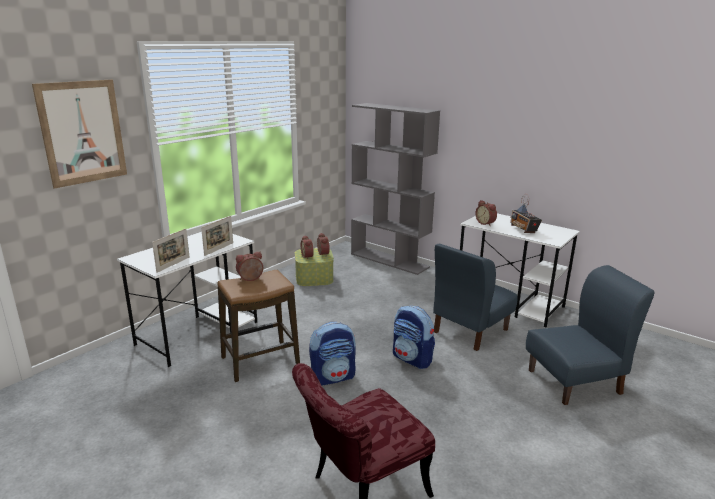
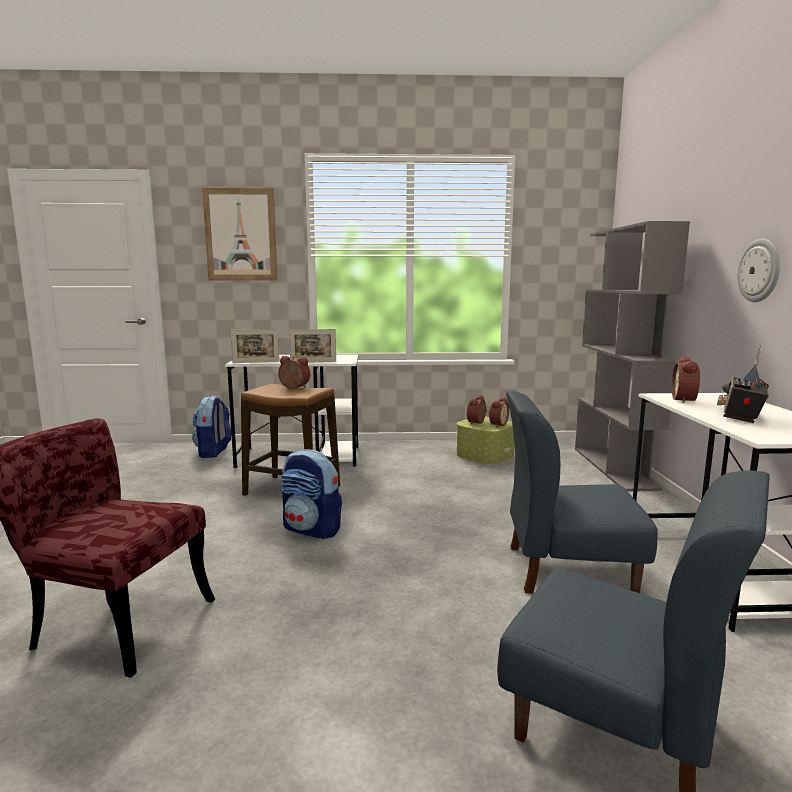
camera: 50 degrees right, 10 degrees down
backpack [393,306,435,369] -> backpack moved to [192,396,231,458]
none -> wall clock [737,239,780,302]

